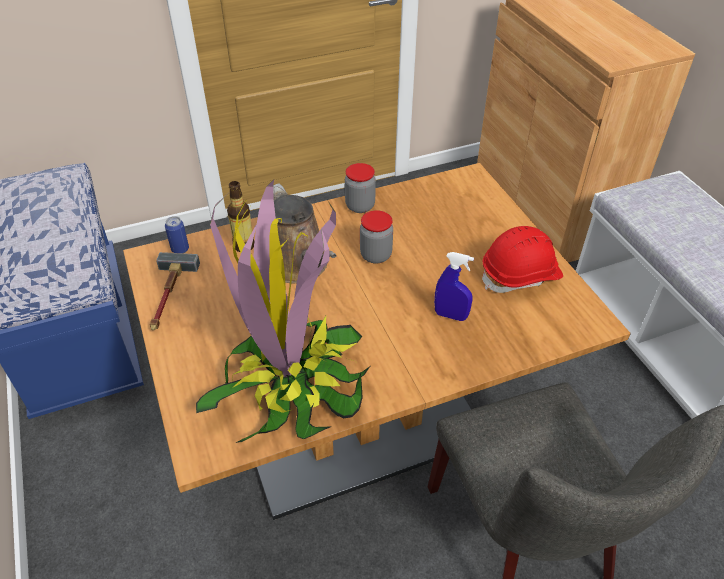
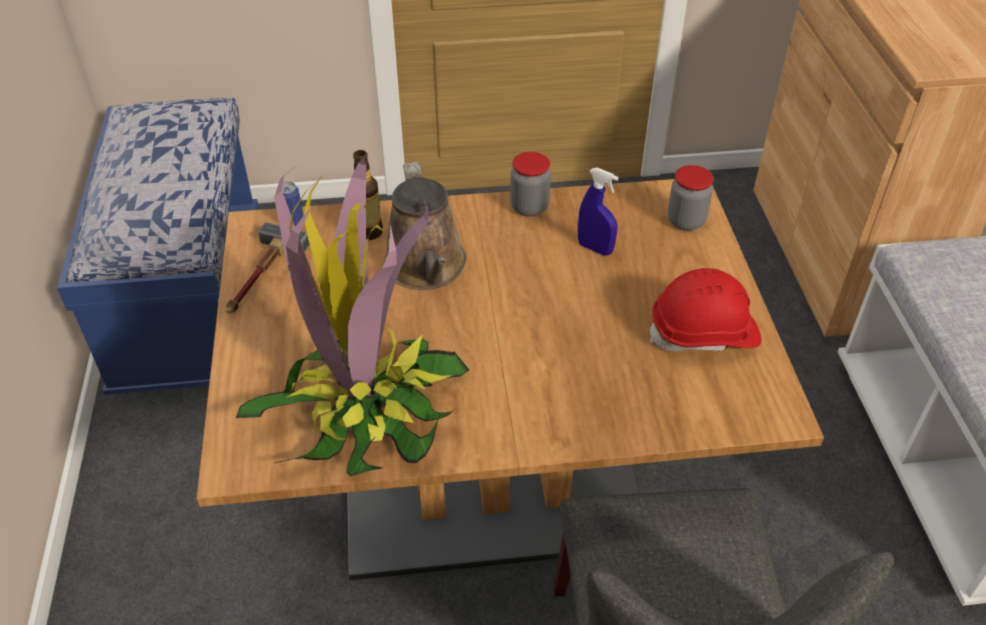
camera: 15 degrees right, 0 degrees up
jar [360,210,393,264] -> jar moved to [668,165,714,231]
blue spray bottle [434,252,474,321] -> blue spray bottle moved to [578,168,619,255]

